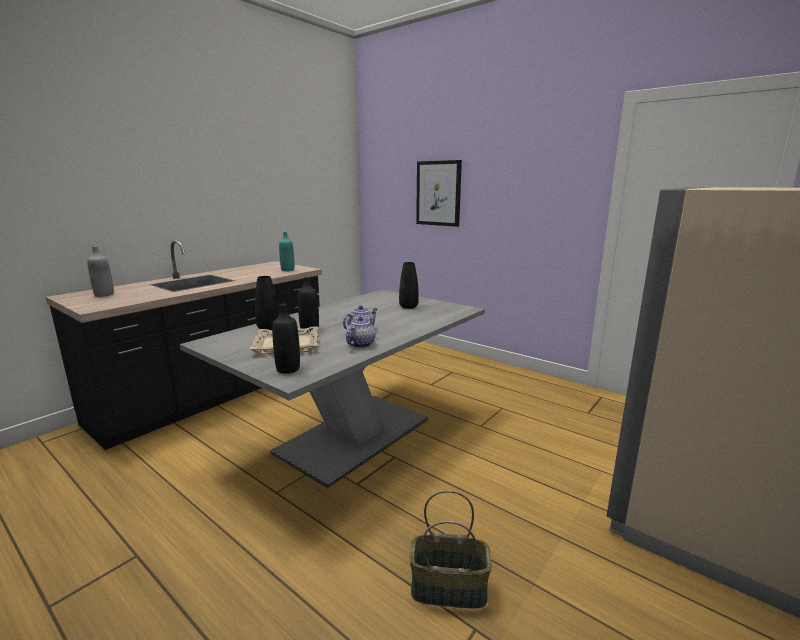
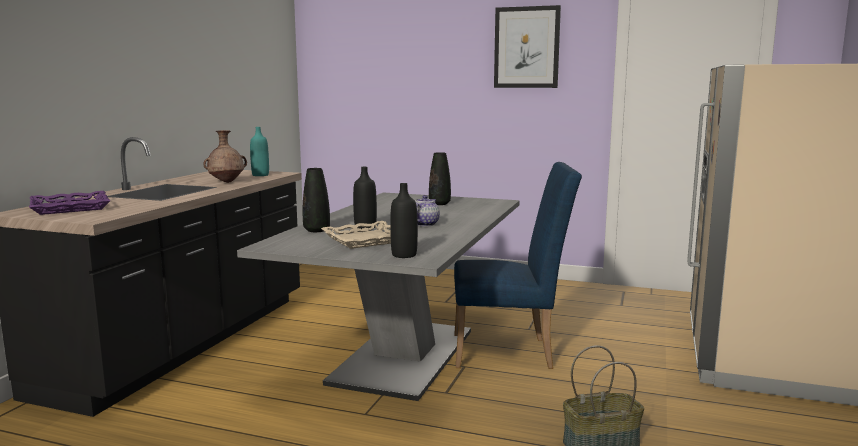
camera: 20 degrees left, 5 degrees down
grey bottle [88,246,114,297] -> purple tray [29,191,110,215]
teapot [346,317,376,348] -> none
picture [416,160,462,227] -> picture moved to [494,5,561,88]
none -> brown vase [203,130,247,183]
none -> blue chair [454,162,582,369]

